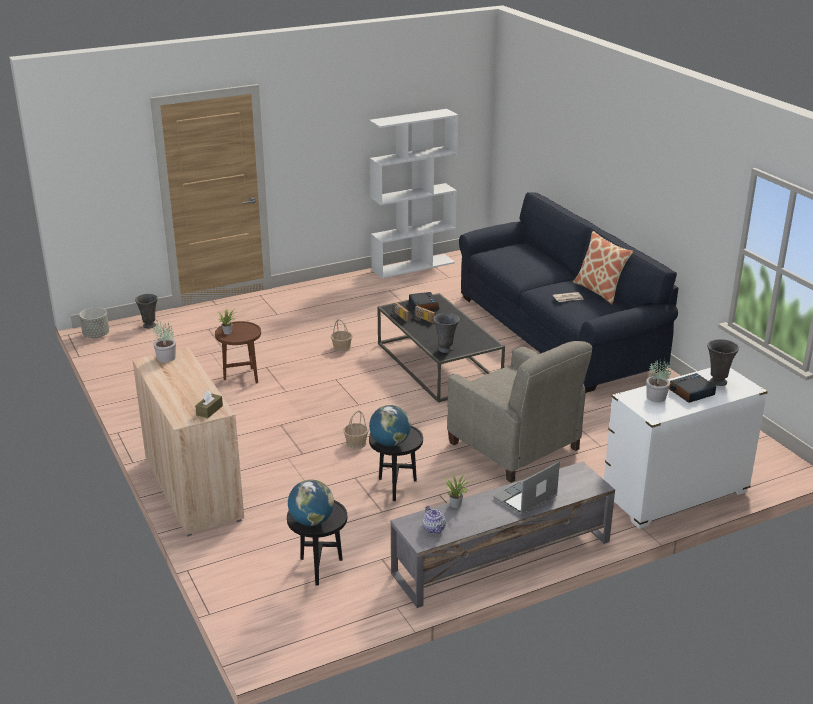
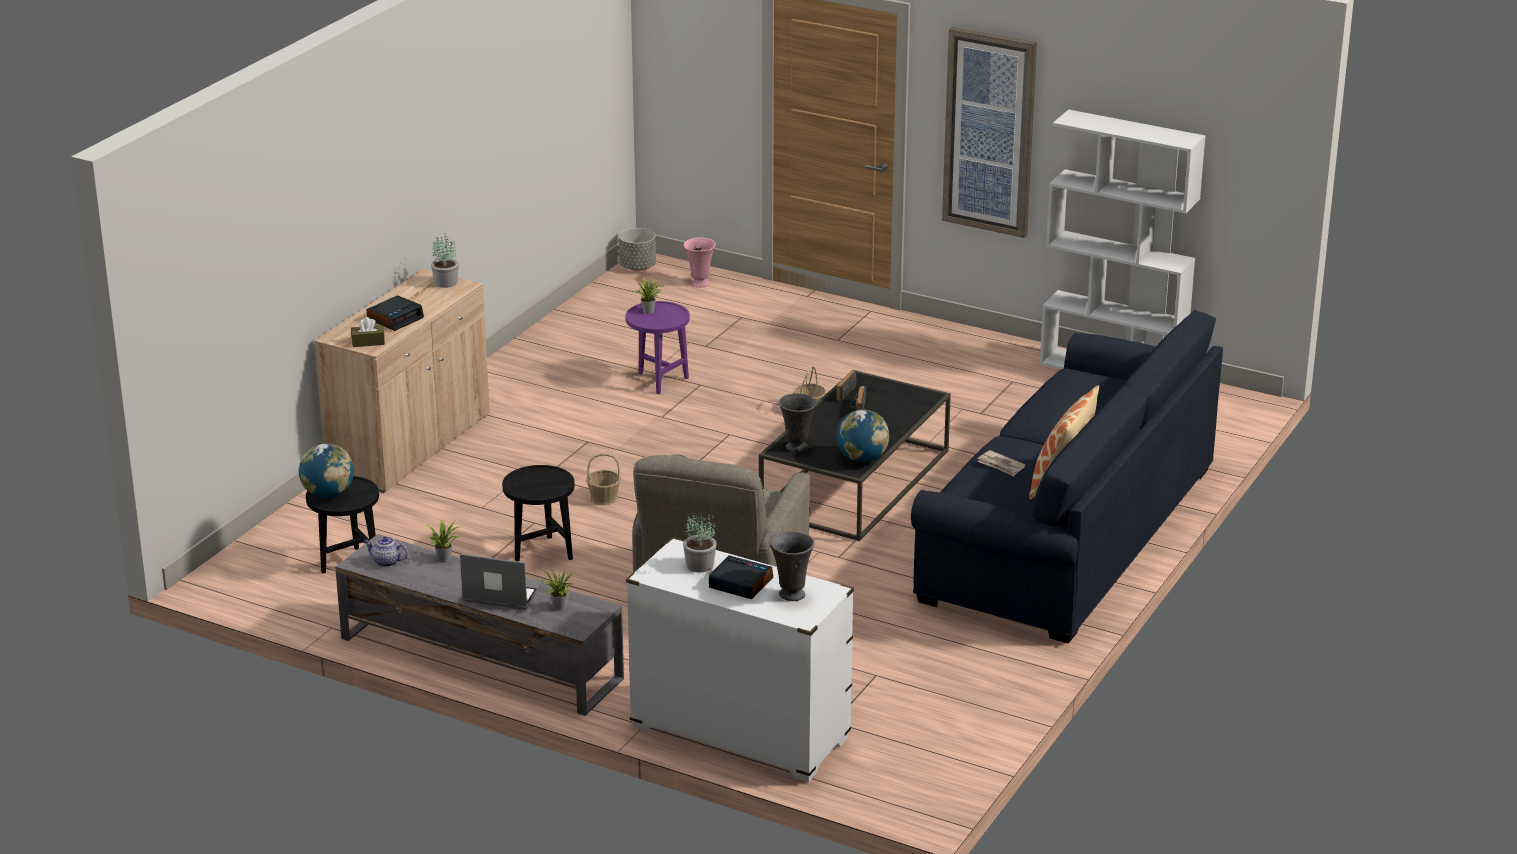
camera: 55 degrees right, 0 degrees up
grey vase [135,294,157,329] -> pink vase [683,238,716,288]
brown side table [215,321,261,383] -> purple side table [626,301,690,394]
globe [369,405,411,446] -> globe moved to [836,409,889,462]
alarm clock [409,292,439,311] -> alarm clock moved to [367,296,424,331]
teapot [422,506,446,534] -> teapot turned 75 degrees clockwise [364,537,408,567]
none -> potted plant [539,569,575,611]
none -> picture [942,27,1037,238]

